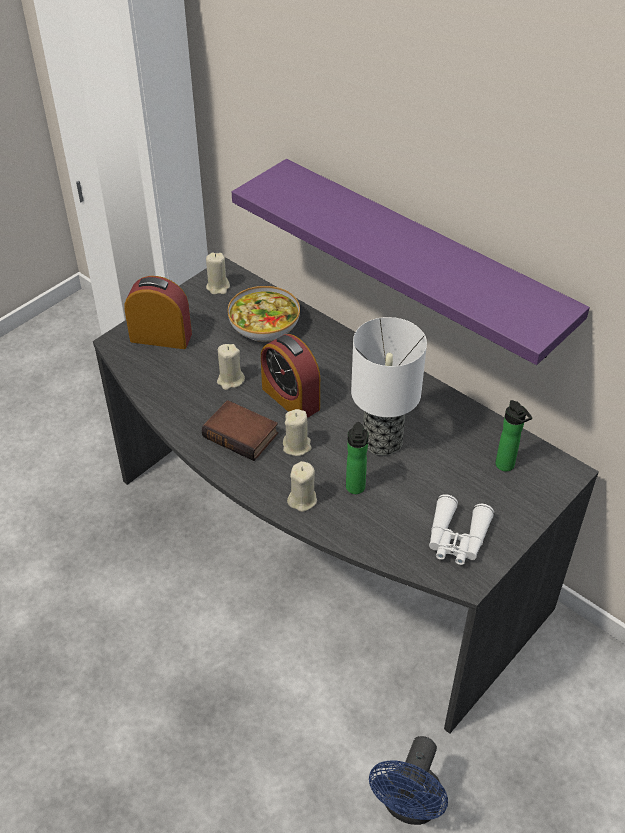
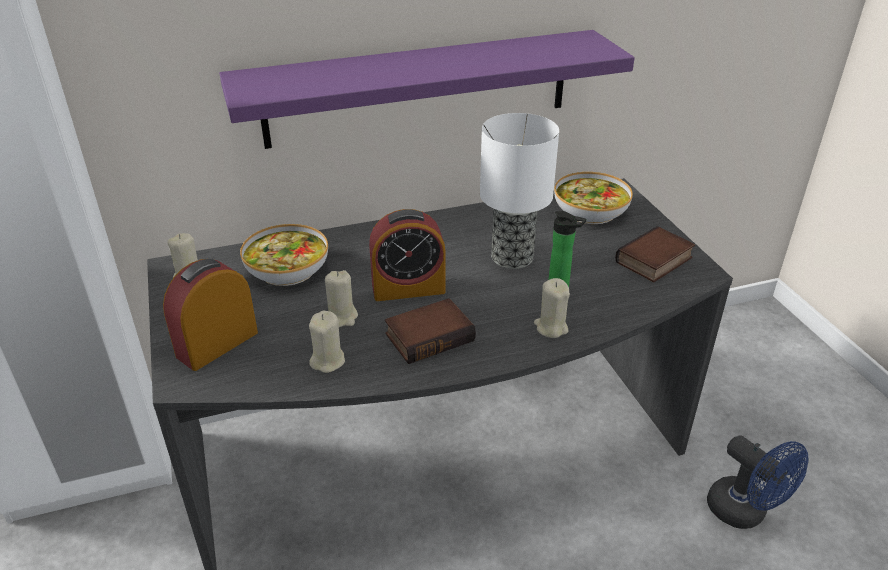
camera: 60 degrees left, 10 degrees down
beige candle [283,409,312,456] -> beige candle moved to [309,310,345,373]
white binoculars [429,494,494,565] -> book [615,226,695,282]
bottle [495,400,532,471] -> bowl [554,172,633,224]

